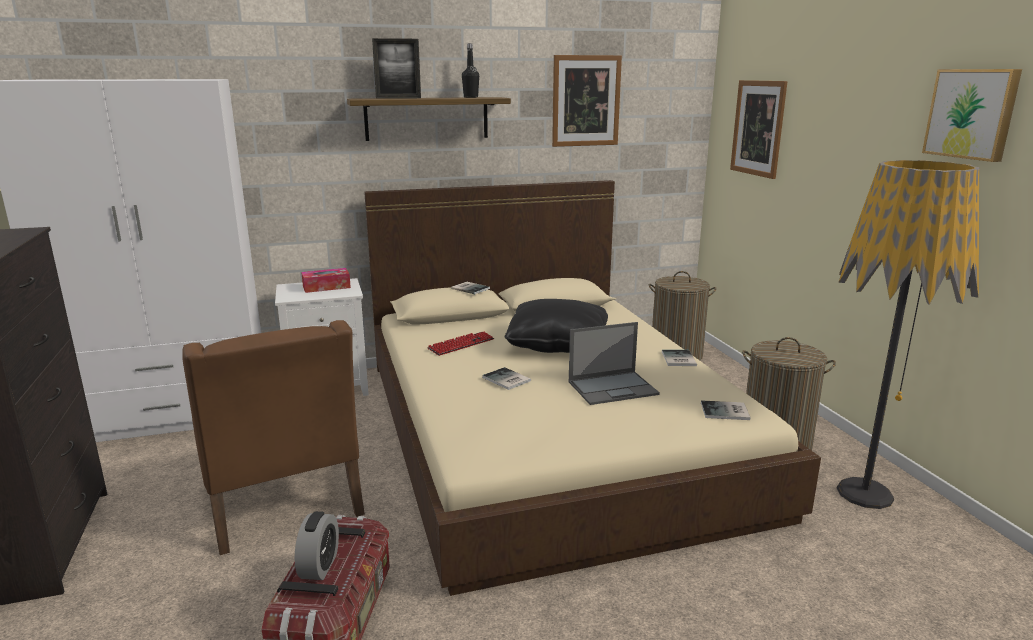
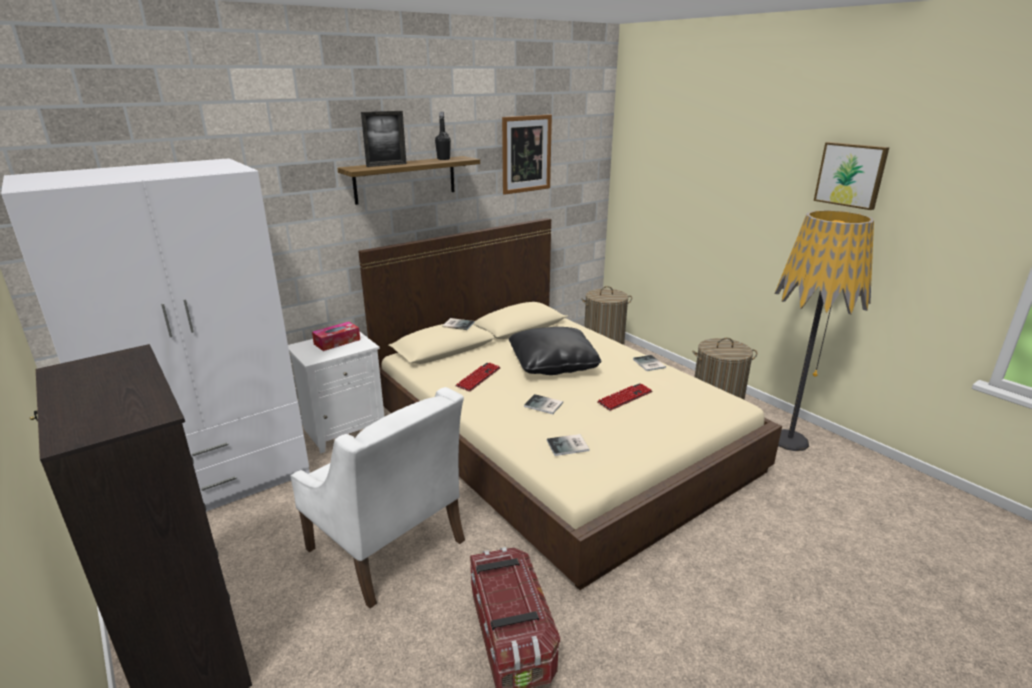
camera: 20 degrees left, 5 degrees up
brown armchair [182,320,365,555] -> white armchair [291,387,465,609]
alarm clock [295,511,339,580] -> none
laptop [568,322,660,405] -> keyboard [597,383,653,411]
book [701,400,751,420] -> book moved to [547,434,590,456]
picture [730,80,787,179] -> none

